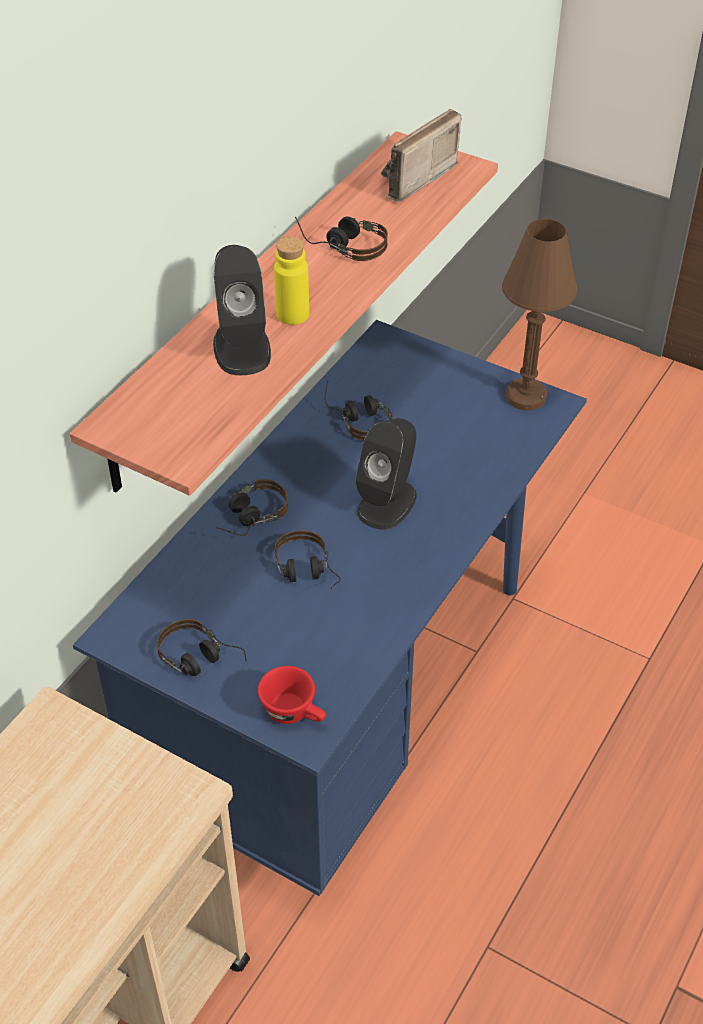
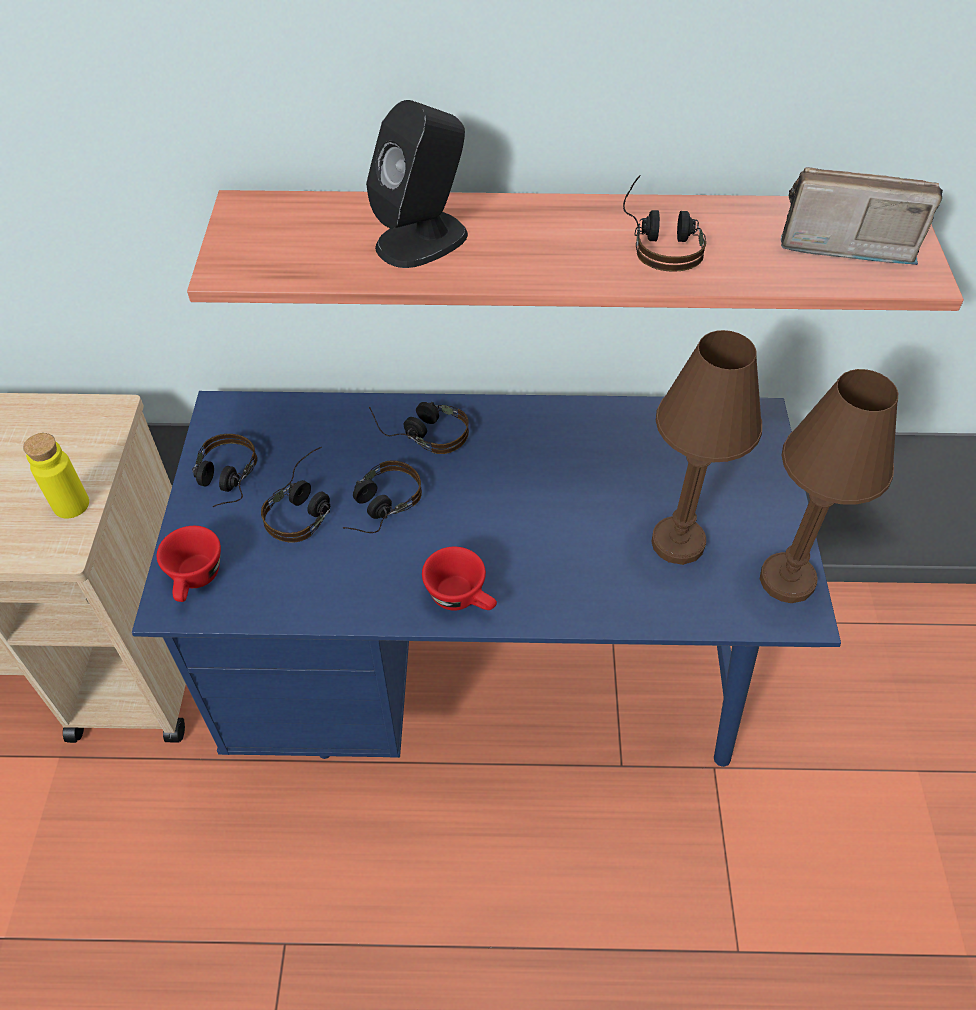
camera: 60 degrees right, 5 degrees up
yellow bottle [274,236,309,325] -> yellow bottle moved to [23,433,89,519]
headphones [325,379,393,440] -> headphones moved to [261,447,330,542]
black speaker [356,418,417,529] -> none
none -> red cup [422,547,497,611]
none -> brown table lamp [651,330,762,565]

